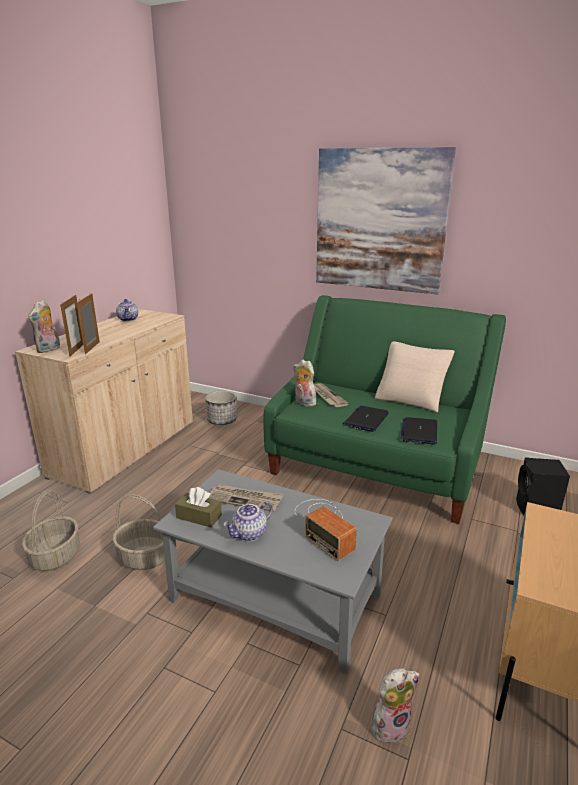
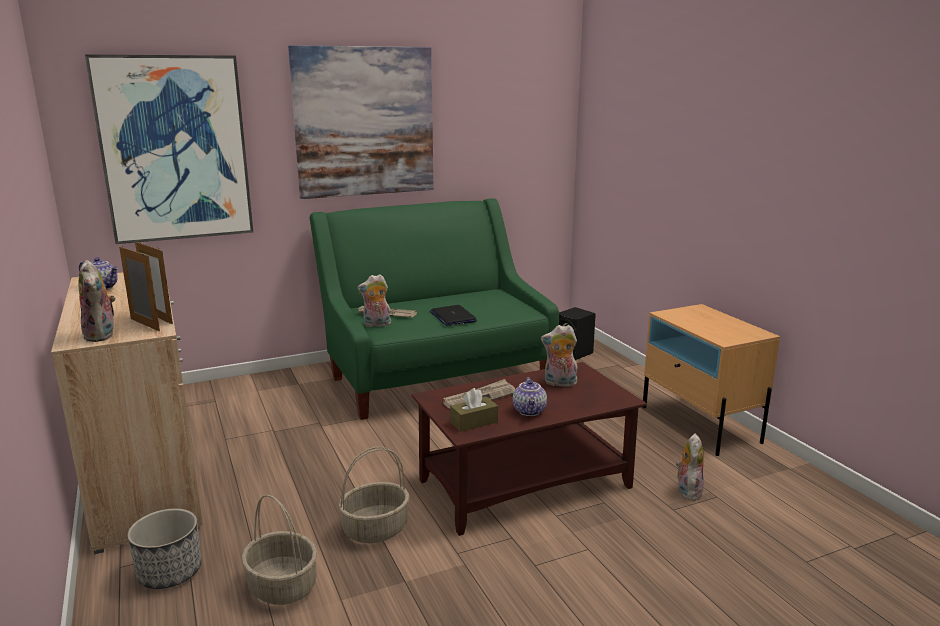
camera: 50 degrees left, 5 degrees down
grey coffee table [153,469,393,674] -> brown coffee table [412,362,647,536]
planter [205,391,237,425] -> planter moved to [127,508,201,589]
radio [295,499,357,561] -> plush toy [541,325,578,387]
beige pillow [375,341,455,412] -> none
laptop [401,417,437,445] -> none
none -> picture [85,54,253,244]

